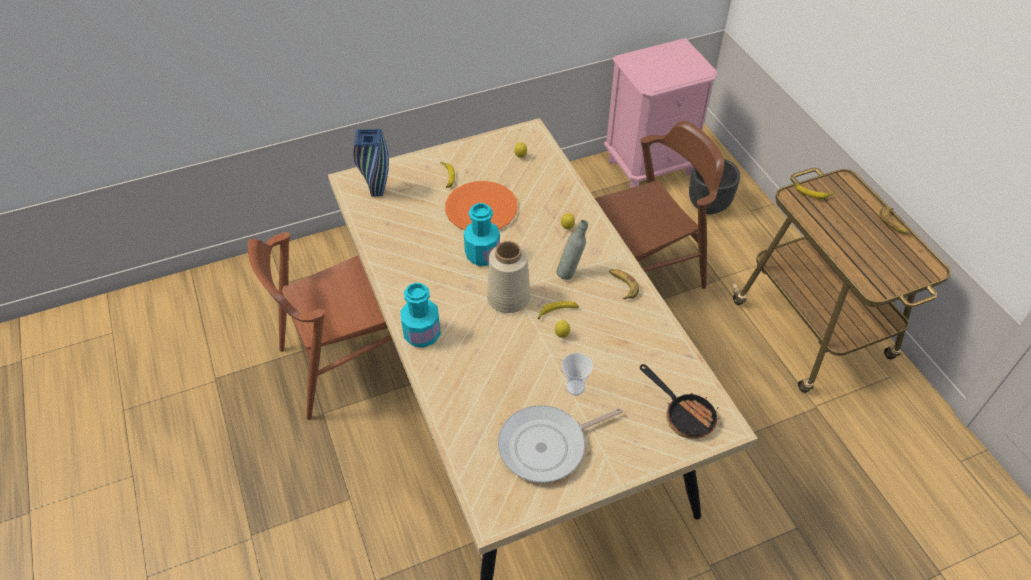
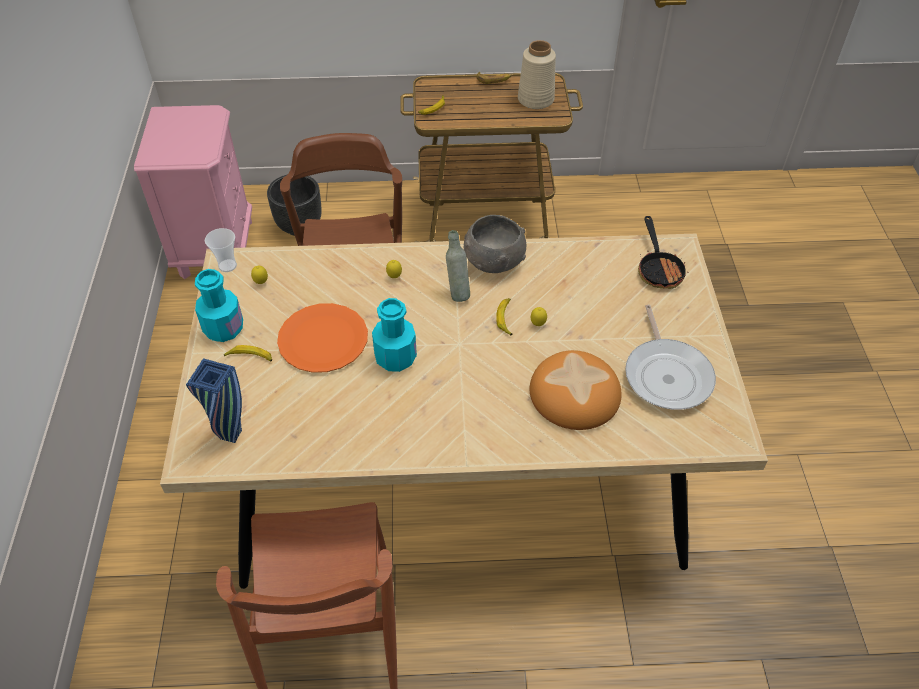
camera: 70 degrees left, 0 degrees up
turquoise bottle [400,283,441,348] -> turquoise bottle moved to [195,269,243,342]
beige vase [487,241,530,313] -> beige vase moved to [518,40,556,109]
cup [562,353,593,396] -> cup moved to [205,228,237,272]
banana [609,269,639,299] -> grey bowl [464,215,526,273]
frying pan [640,364,719,439] -> frying pan turned 105 degrees clockwise [638,216,688,289]
none -> bread [530,350,621,430]

